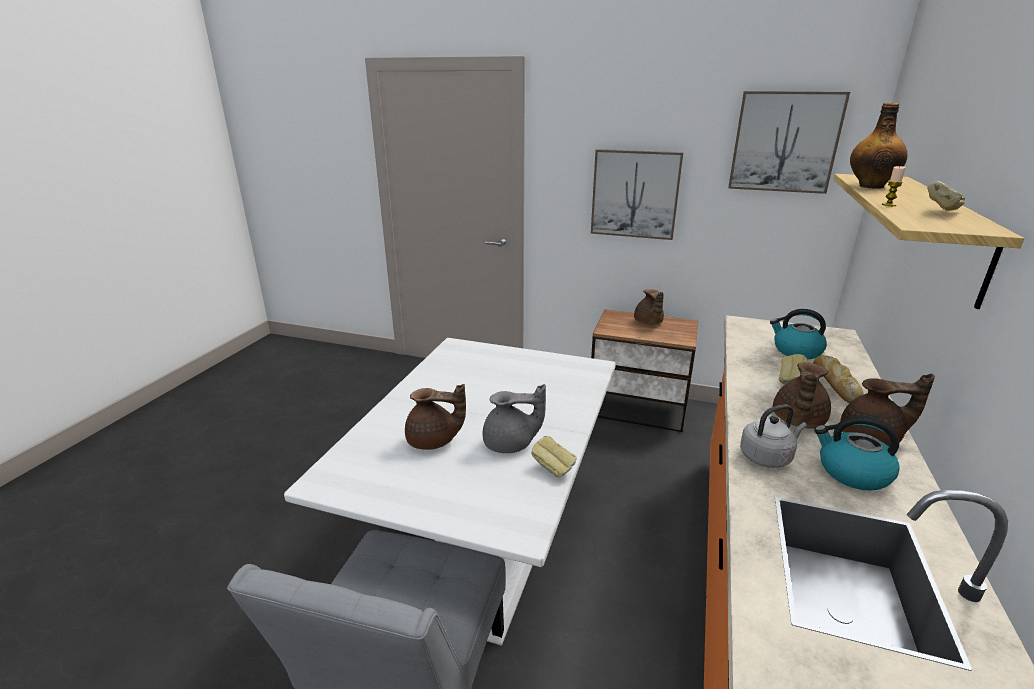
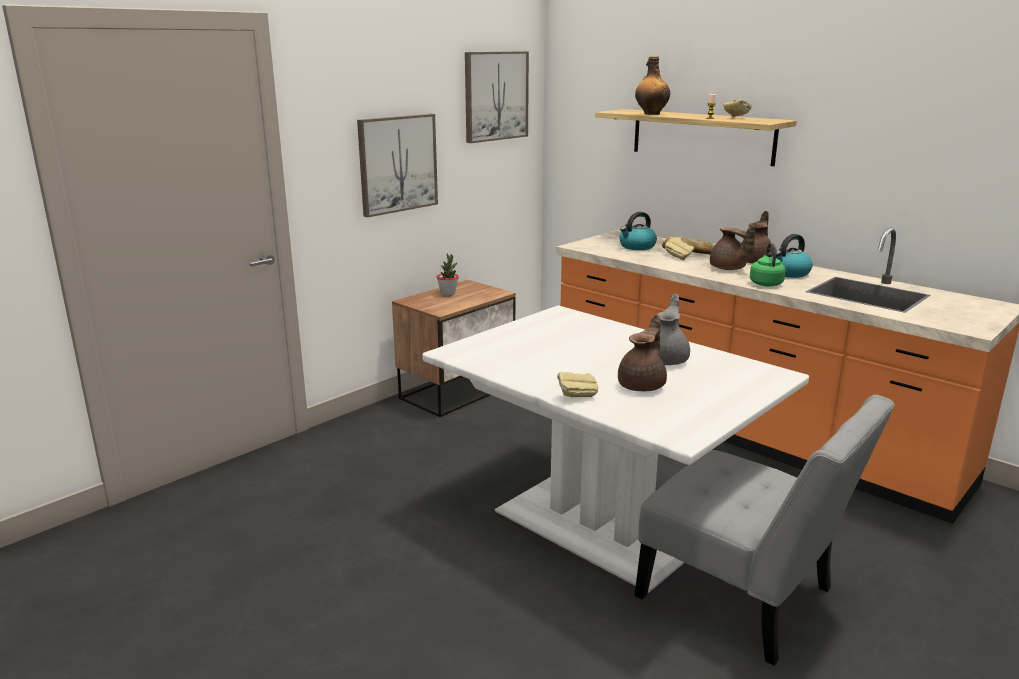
camera: 65 degrees left, 5 degrees down
bread [531,436,577,477] -> bread moved to [557,372,598,398]
brown teapot [634,289,664,325] -> potted plant [437,253,459,296]
grey kettle [740,404,807,468] -> green kettle [750,243,786,286]

